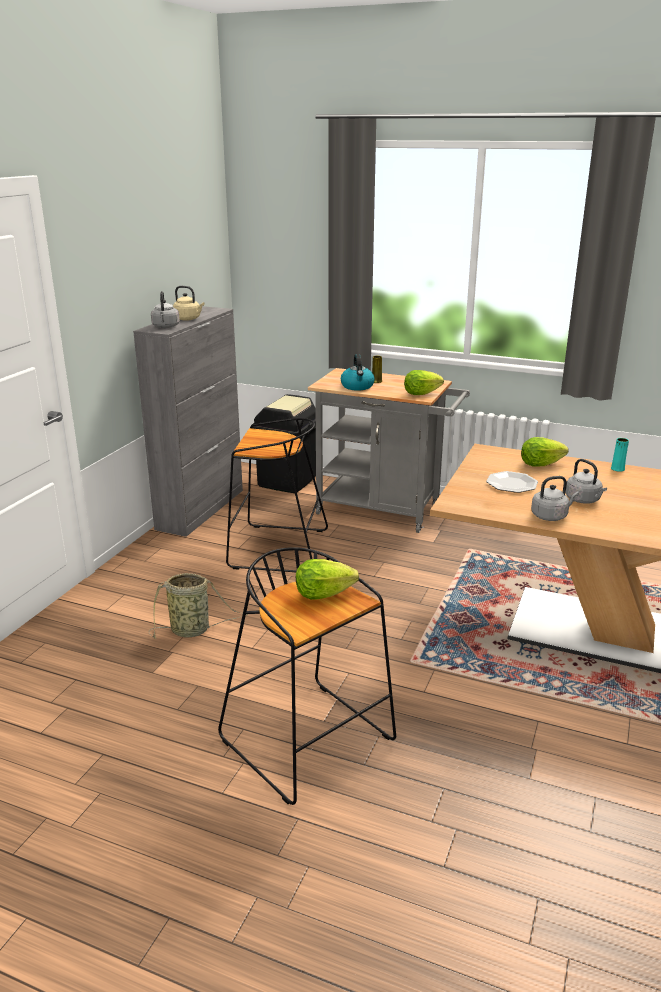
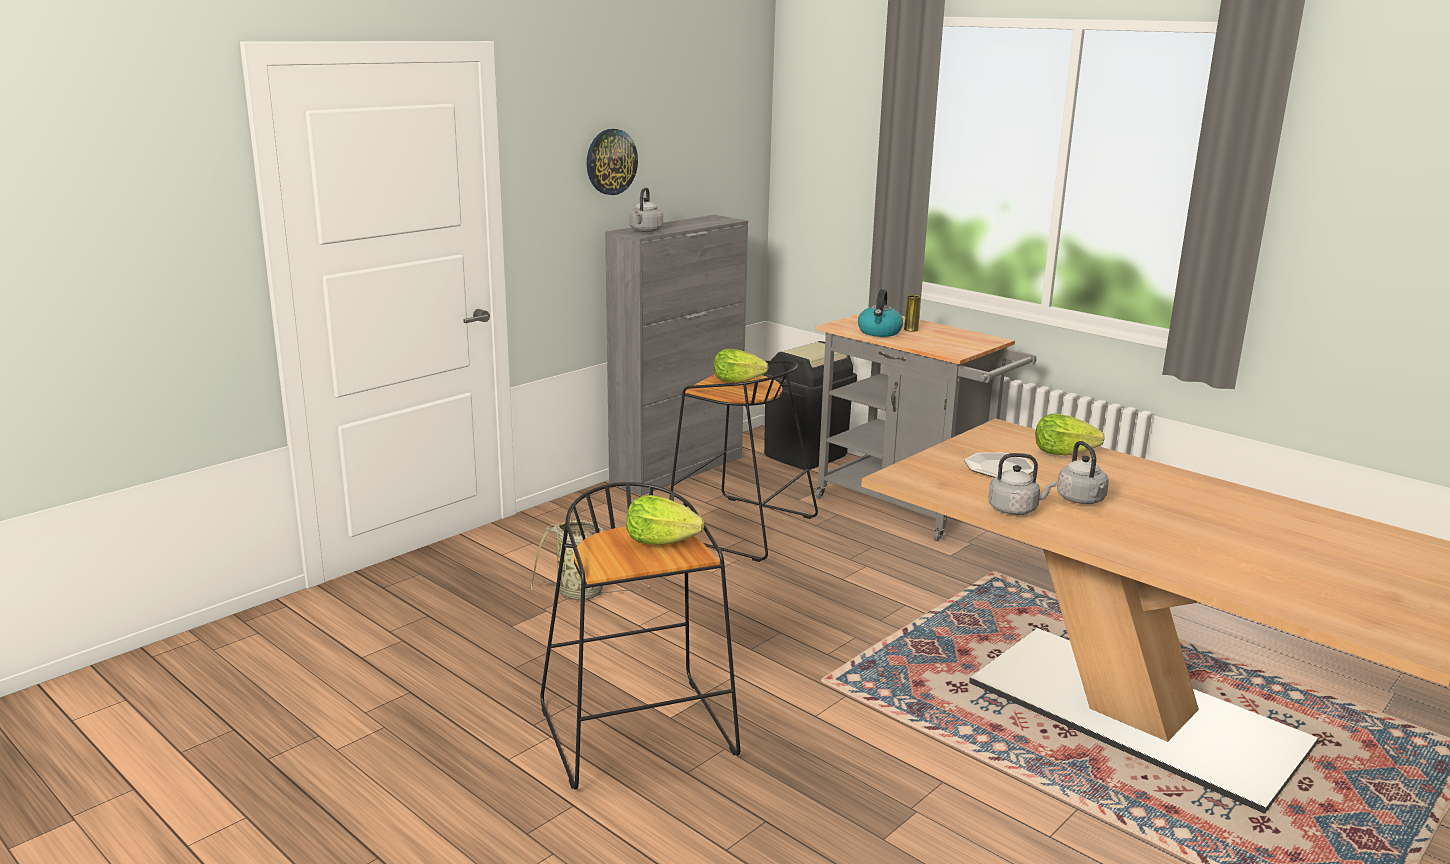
camera: 20 degrees right, 5 degrees down
beige kettle [173,286,204,321] -> none
lettuce [404,370,444,395] -> lettuce moved to [714,349,768,383]
turquoise vase [611,438,629,472] -> none
none -> wall clock [587,129,638,195]

